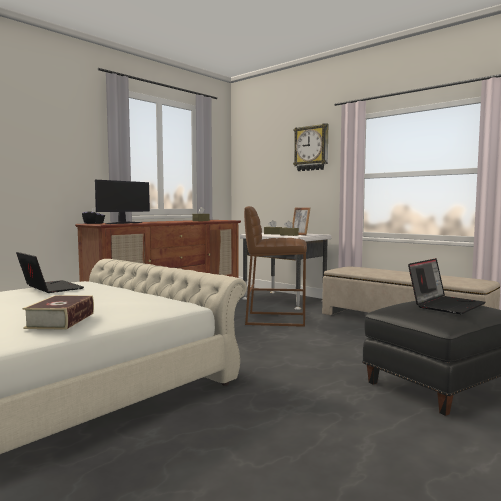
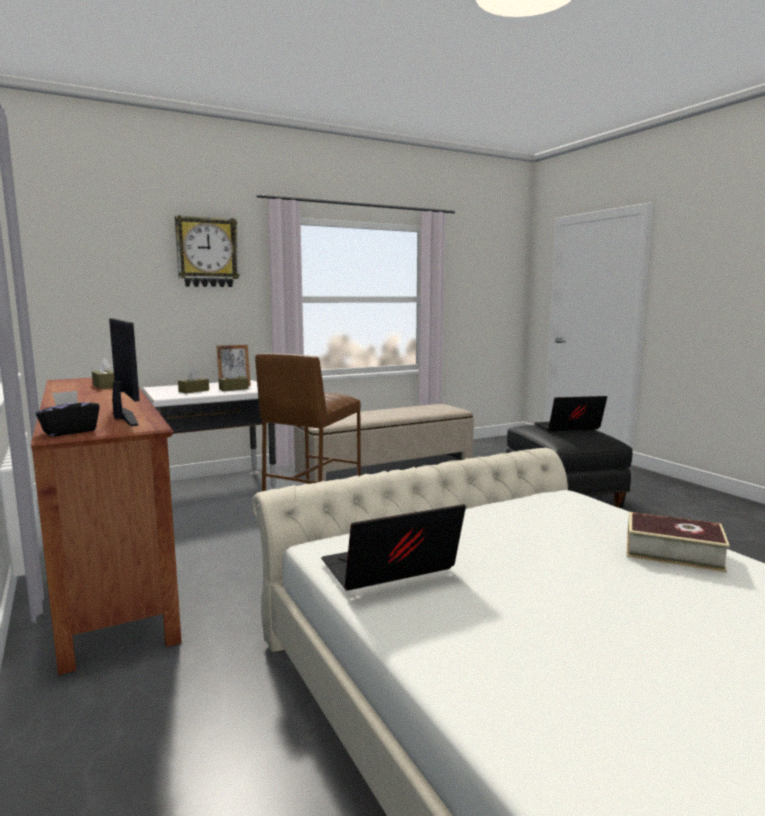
camera: 70 degrees left, 5 degrees up
laptop [408,258,486,314] -> laptop turned 75 degrees counterclockwise [534,396,607,431]

